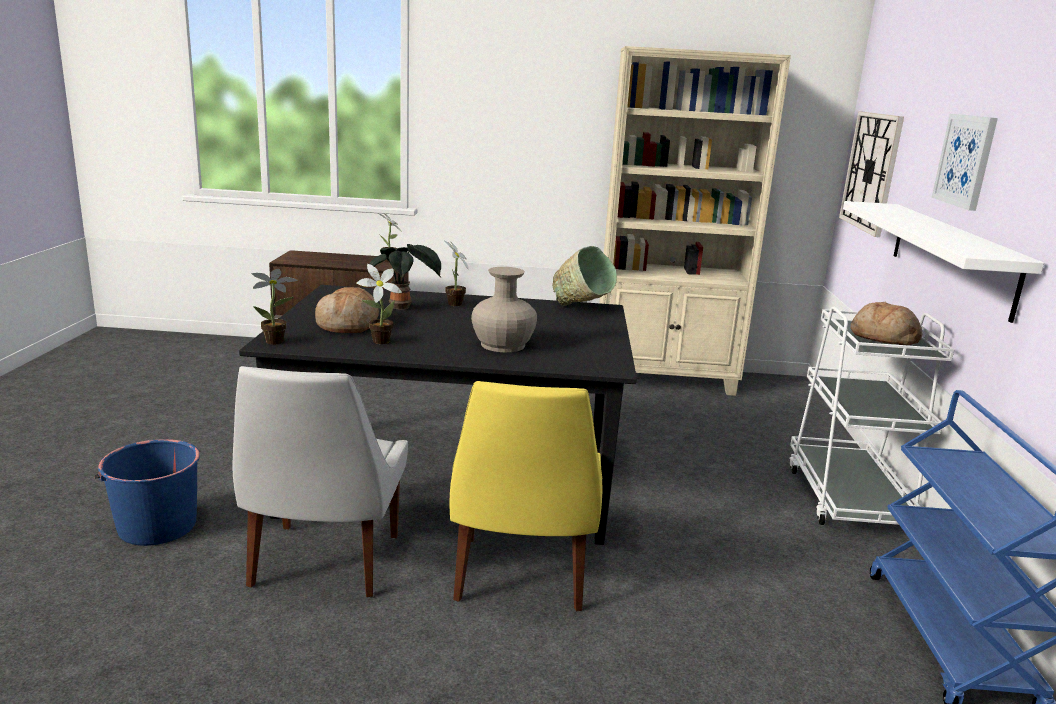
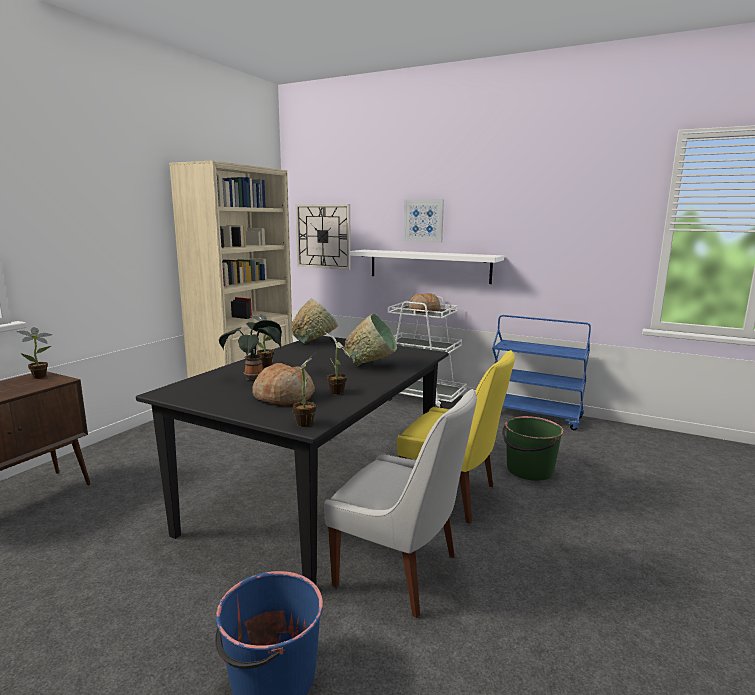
camera: 65 degrees left, 5 degrees down
beige vase [471,267,537,352] -> green bowl [344,313,397,366]
none -> green bucket [502,416,564,481]

